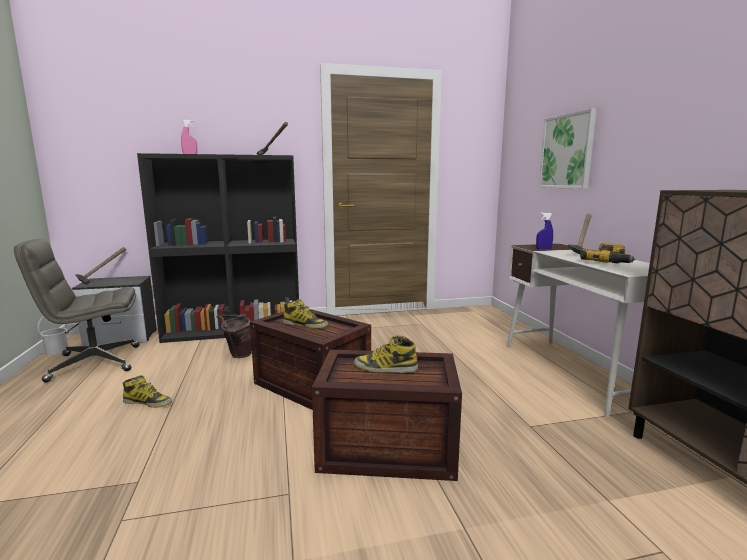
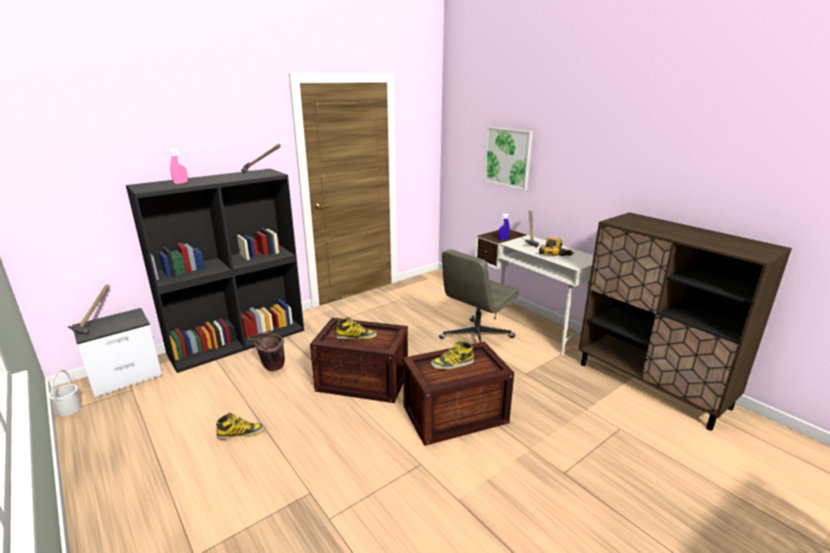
camera: 25 degrees left, 10 degrees up
grey office chair [14,239,139,383] -> grey office chair moved to [439,249,519,342]

